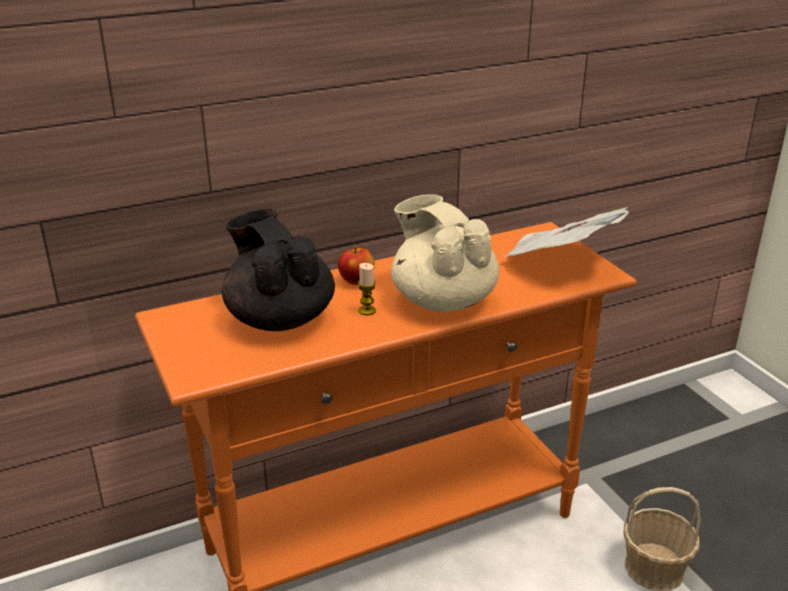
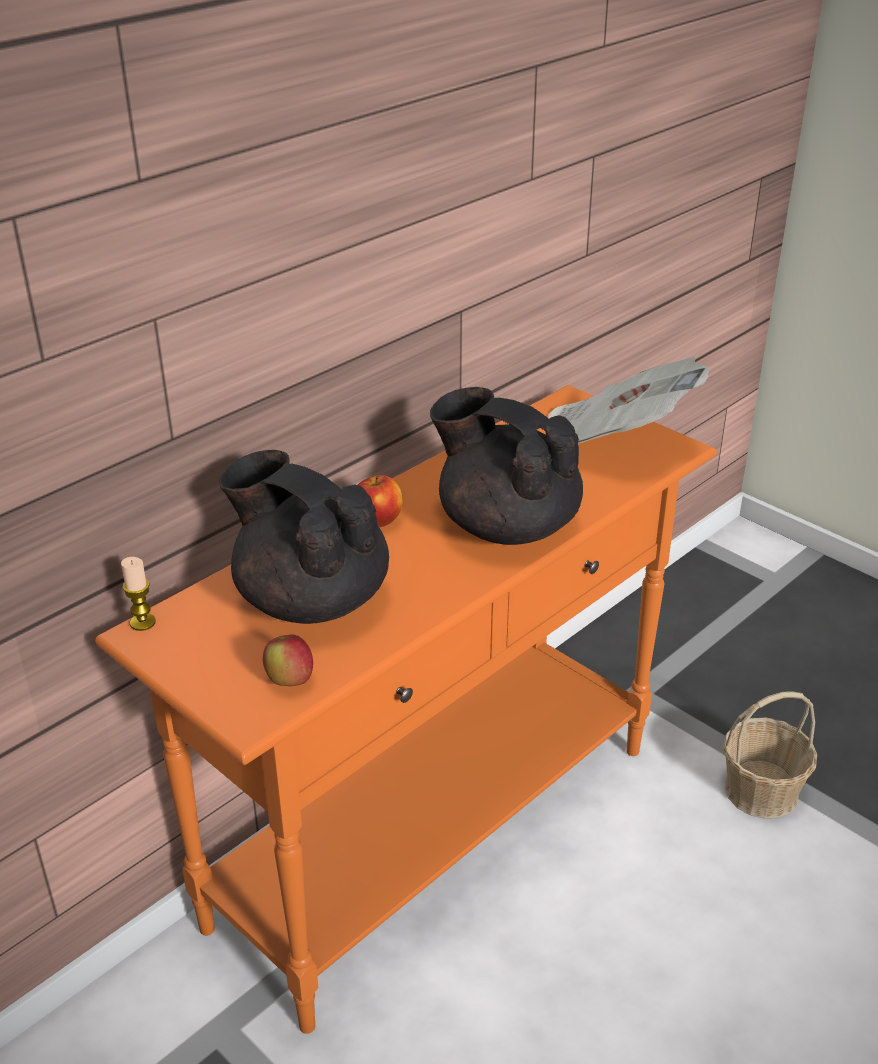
camera: 20 degrees left, 5 degrees up
candle [358,263,376,315] -> candle moved to [121,557,156,631]
beige teapot [391,194,499,312] -> black teapot [430,387,583,545]
none -> apple [263,634,313,686]

